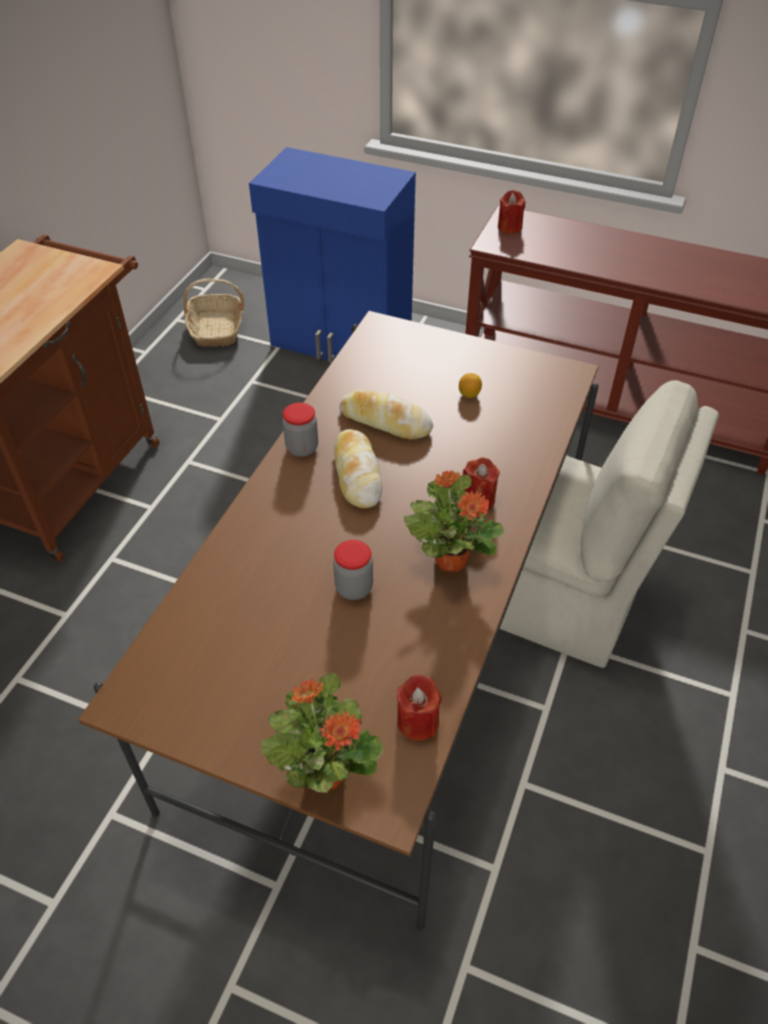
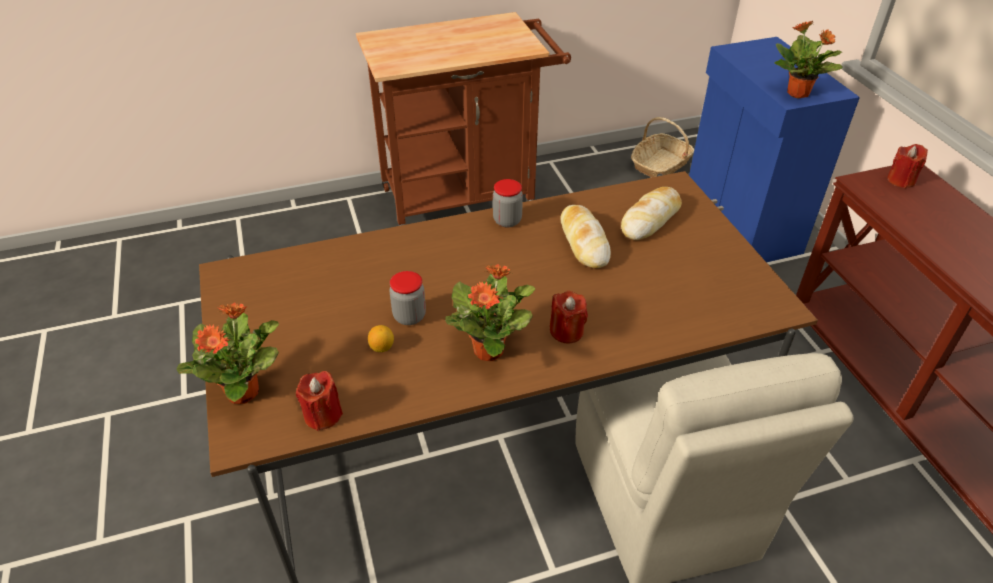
camera: 50 degrees right, 5 degrees down
bread [334,429,382,509] -> bread moved to [621,187,682,240]
lemon [459,373,482,398] -> lemon moved to [368,325,394,352]
none -> potted plant [774,21,843,99]

